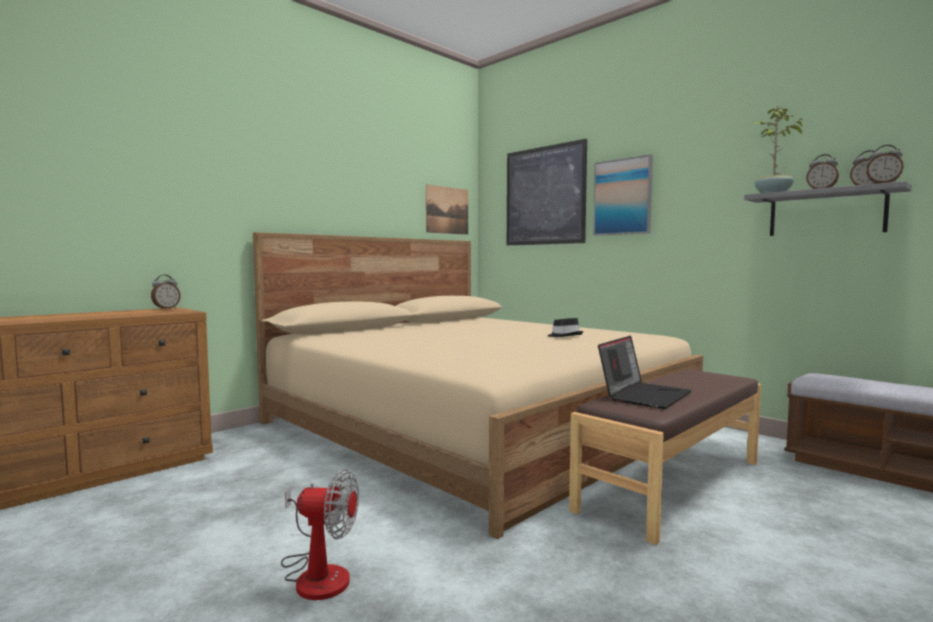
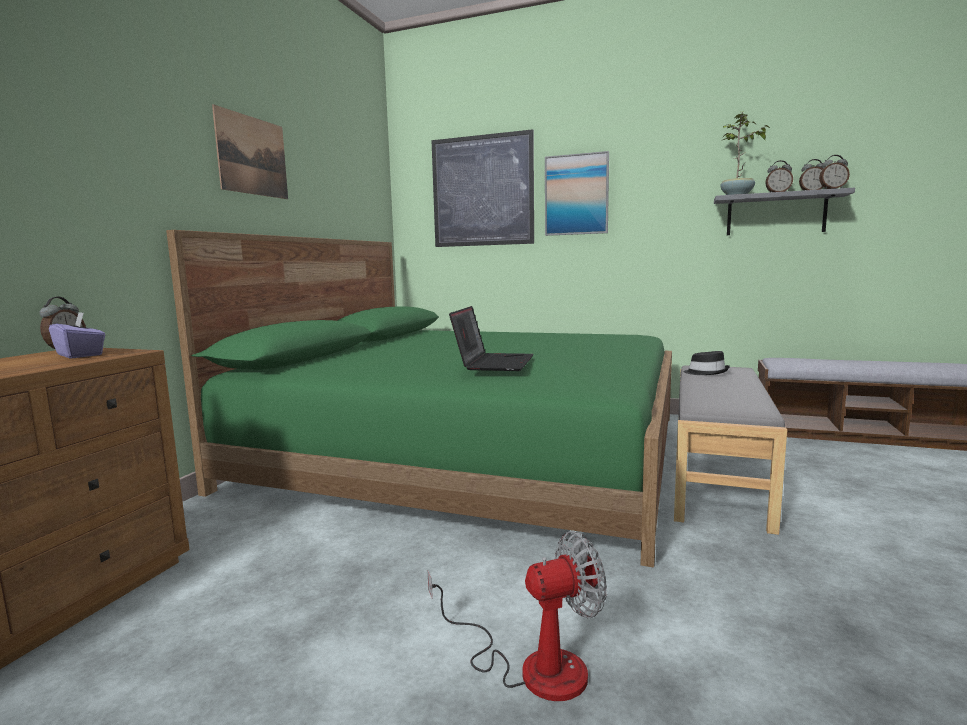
camera: 25 degrees left, 5 degrees up
beige bed [253,232,703,539] -> green bed [166,230,672,567]
picture [426,184,468,235] -> picture moved to [212,104,288,199]
black hat [547,318,583,337] -> black hat moved to [683,351,730,375]
brown bench [569,370,761,545] -> grey bench [674,366,787,535]
laptop [598,336,692,409] -> laptop moved to [449,306,534,371]
none -> purple tissue box [49,312,105,358]

